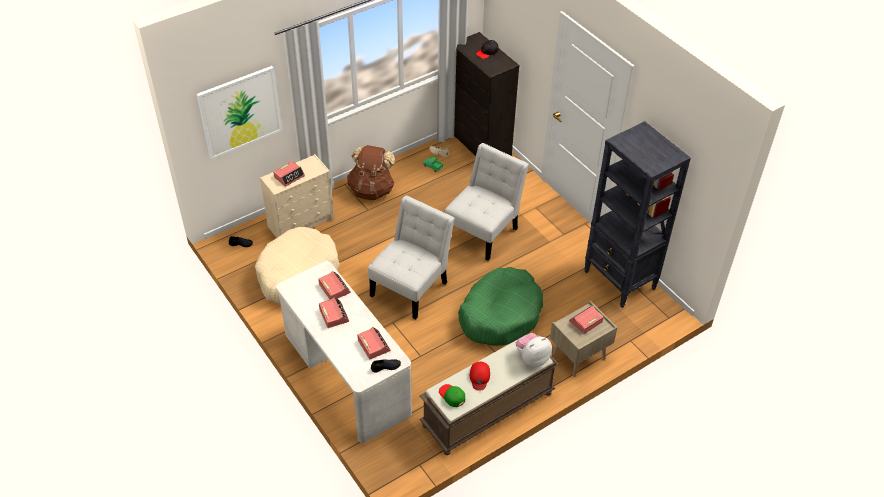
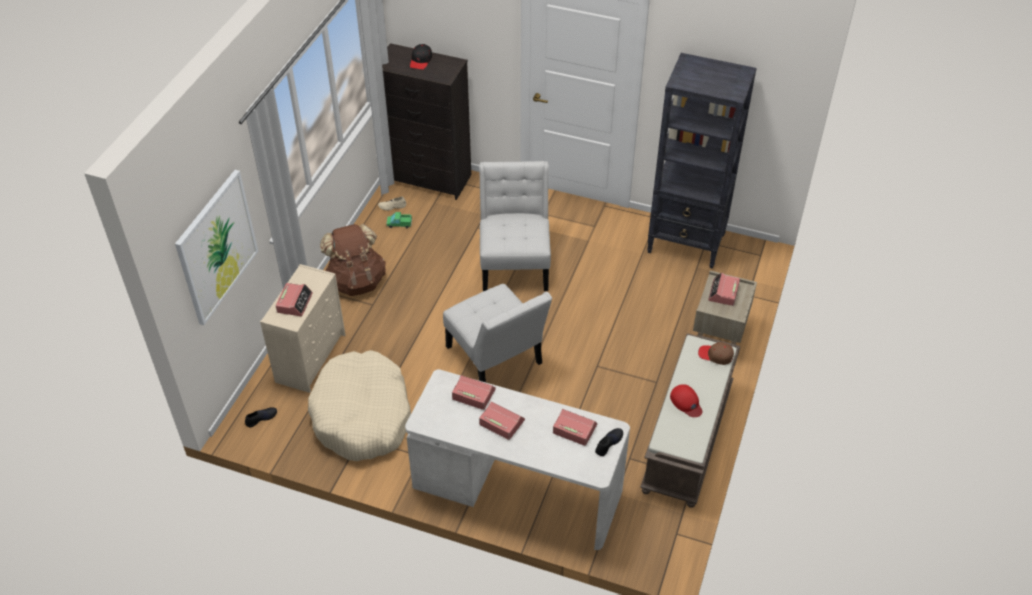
camera: 35 degrees left, 0 degrees up
white chair [368,196,454,320] -> white chair turned 150 degrees clockwise [443,284,552,382]
green cap [439,384,465,407] -> none
green dog bed [458,267,543,346] -> none
plush toy [516,333,552,367] -> brown cap [698,342,734,365]

